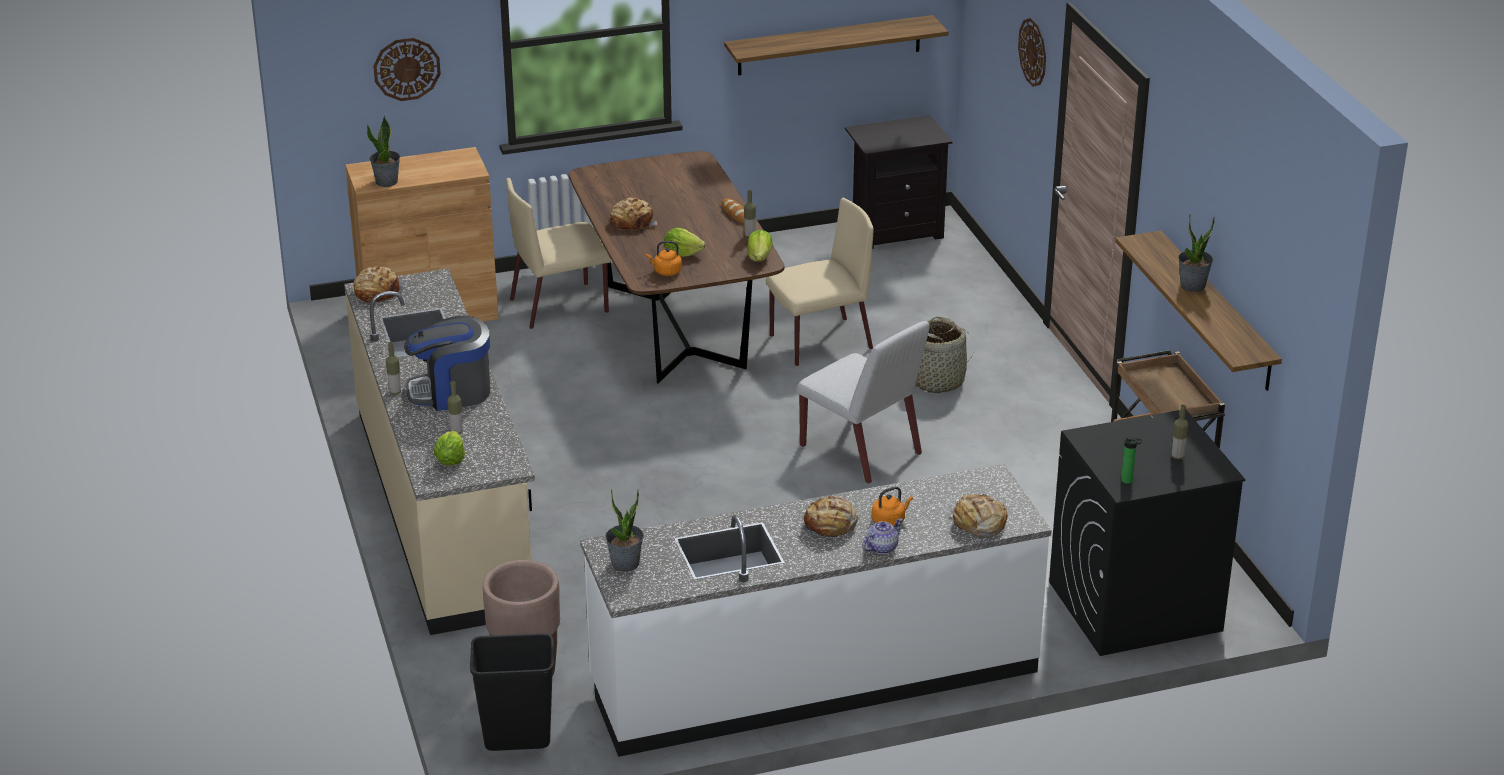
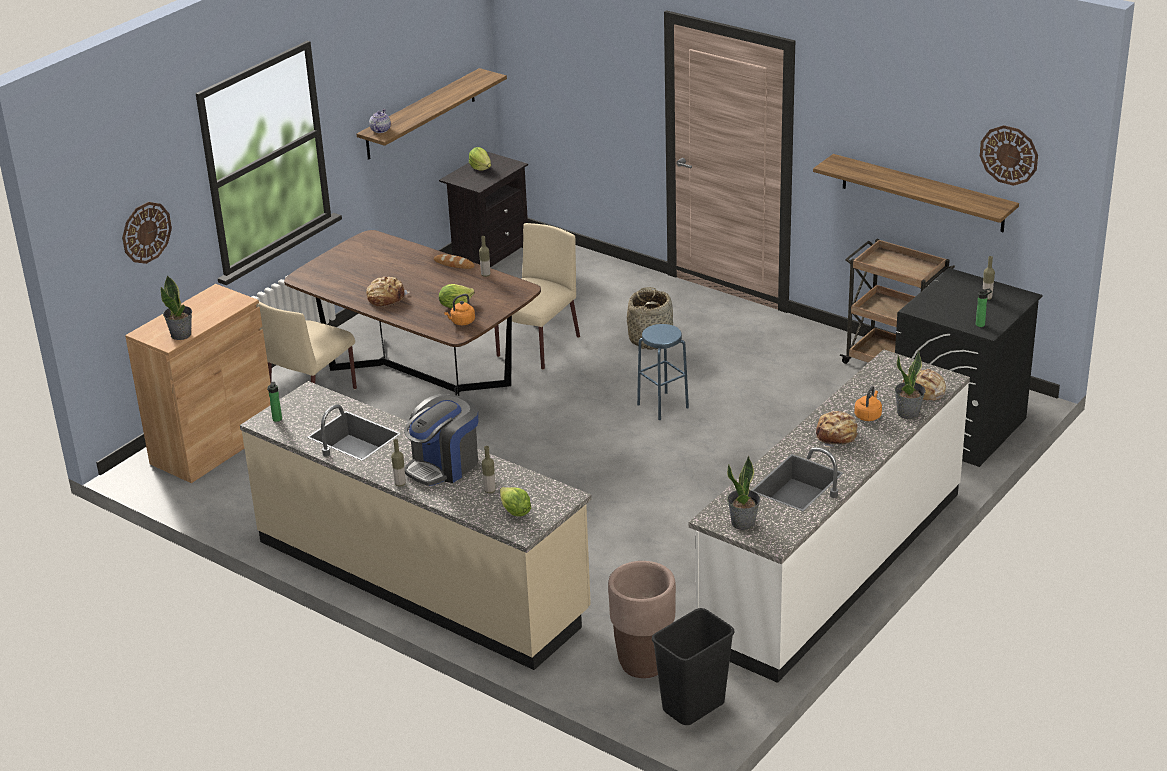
camera: 35 degrees left, 0 degrees up
bread [353,266,407,303] -> bottle [267,382,282,422]
lettuce [747,230,773,261] -> lettuce moved to [469,147,491,171]
white chair [797,321,930,484] -> blue stool [637,324,689,420]
teapot [862,518,903,554] -> teapot moved to [369,109,391,133]
wall clock [1018,18,1046,87] -> wall clock moved to [980,125,1038,186]
potted plant [1178,214,1215,292] -> potted plant moved to [895,351,925,419]

